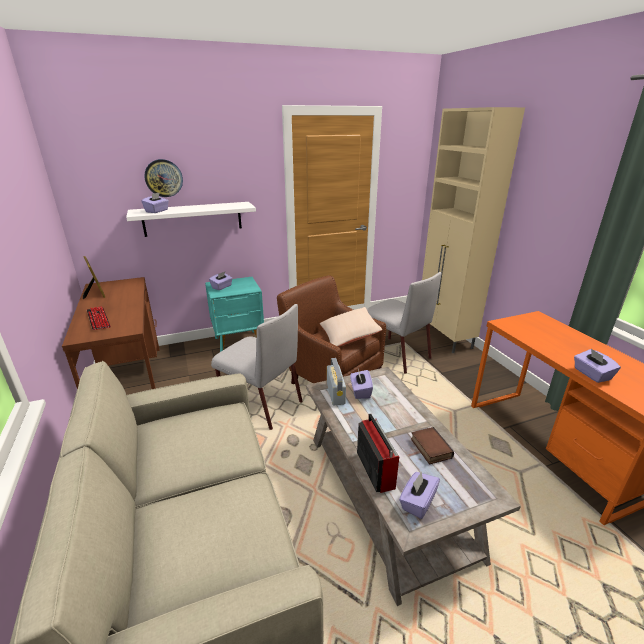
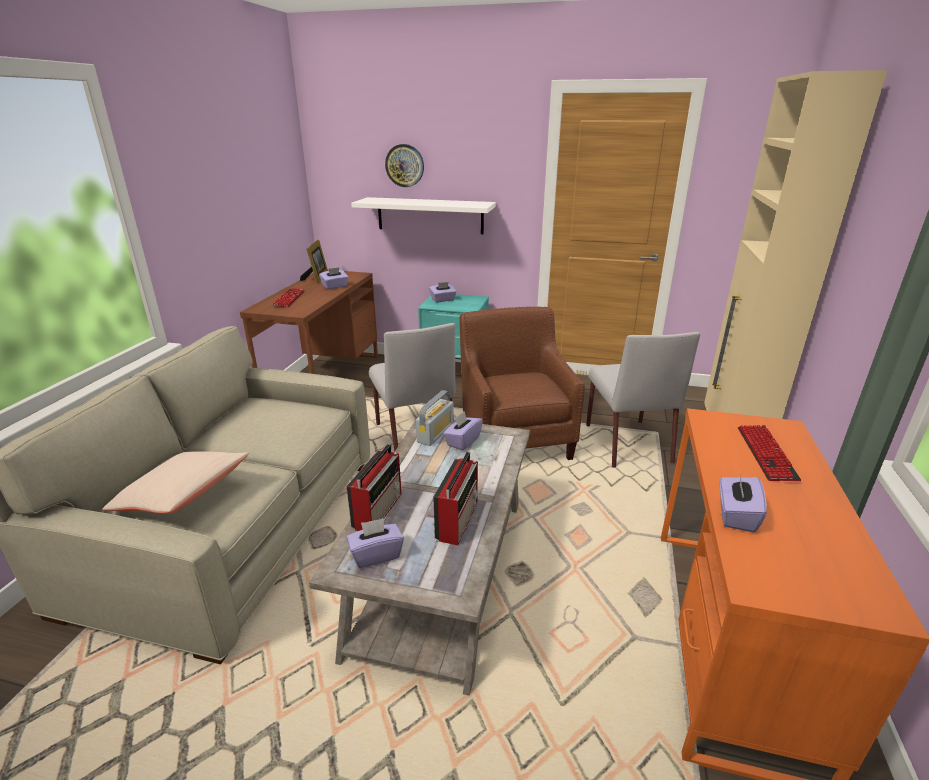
camera: 35 degrees right, 0 degrees up
purple tissue box [141,192,169,213] -> purple tissue box moved to [319,267,349,289]
beige pillow [320,307,383,347] -> beige pillow moved to [103,451,249,514]
book [411,427,454,464] -> radio [433,452,478,545]
none -> keyboard [738,425,801,481]

